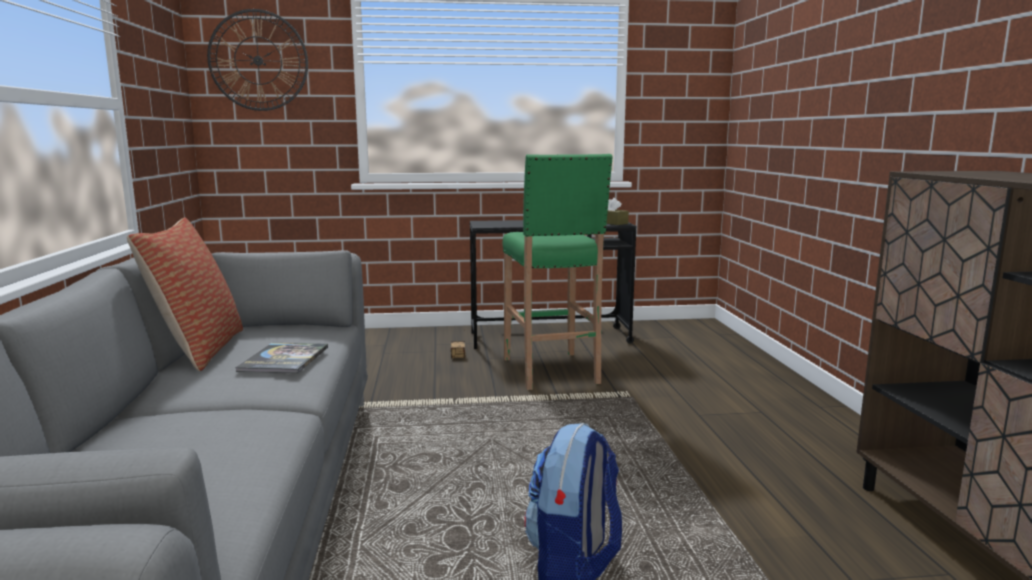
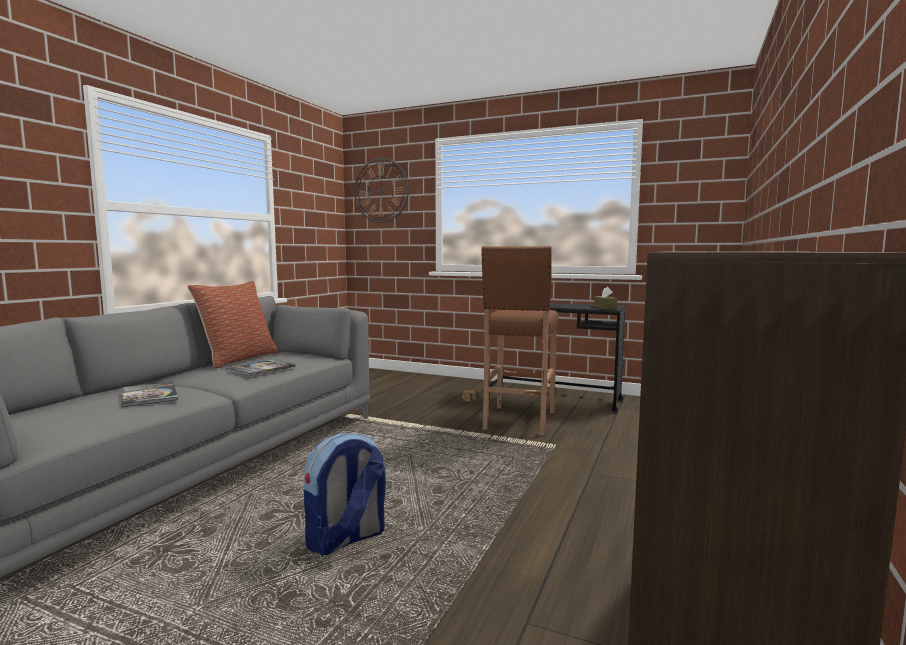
camera: 30 degrees right, 5 degrees down
green stool [503,154,613,390] -> brown stool [481,246,559,436]
none -> book [121,381,178,407]

